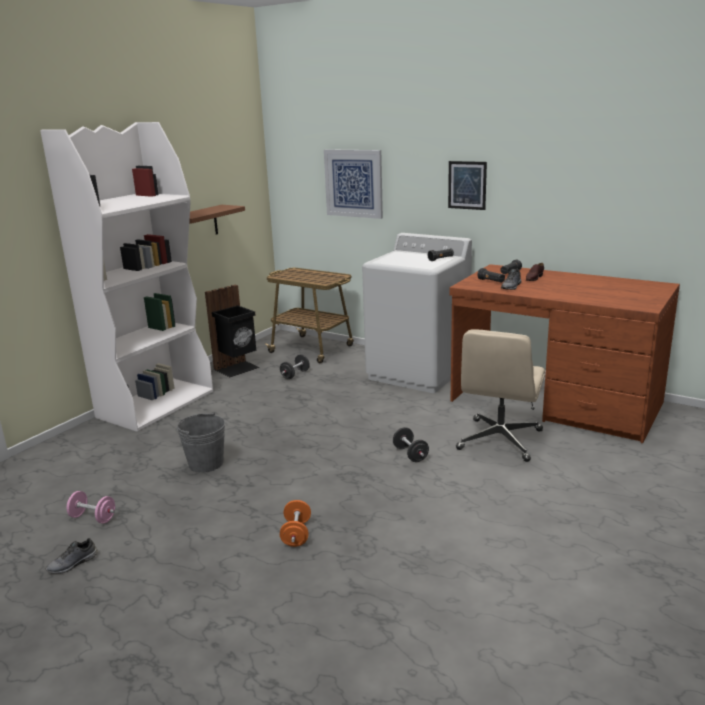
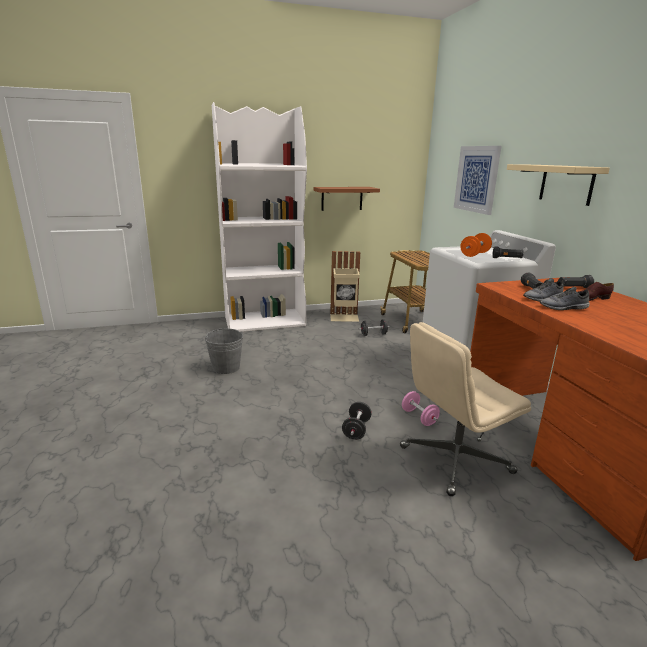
camera: 40 degrees right, 0 degrees up
grey shoe [45,538,98,574] -> grey shoe moved to [540,287,590,310]
pink dumbbell [67,491,115,524] -> pink dumbbell moved to [402,391,440,426]
black trash can [205,285,260,377] -> beige trash can [330,251,360,322]
orange dumbbell [280,500,311,547] -> orange dumbbell moved to [460,233,492,257]
picture [448,161,487,210] -> beige shelf [507,164,610,206]

